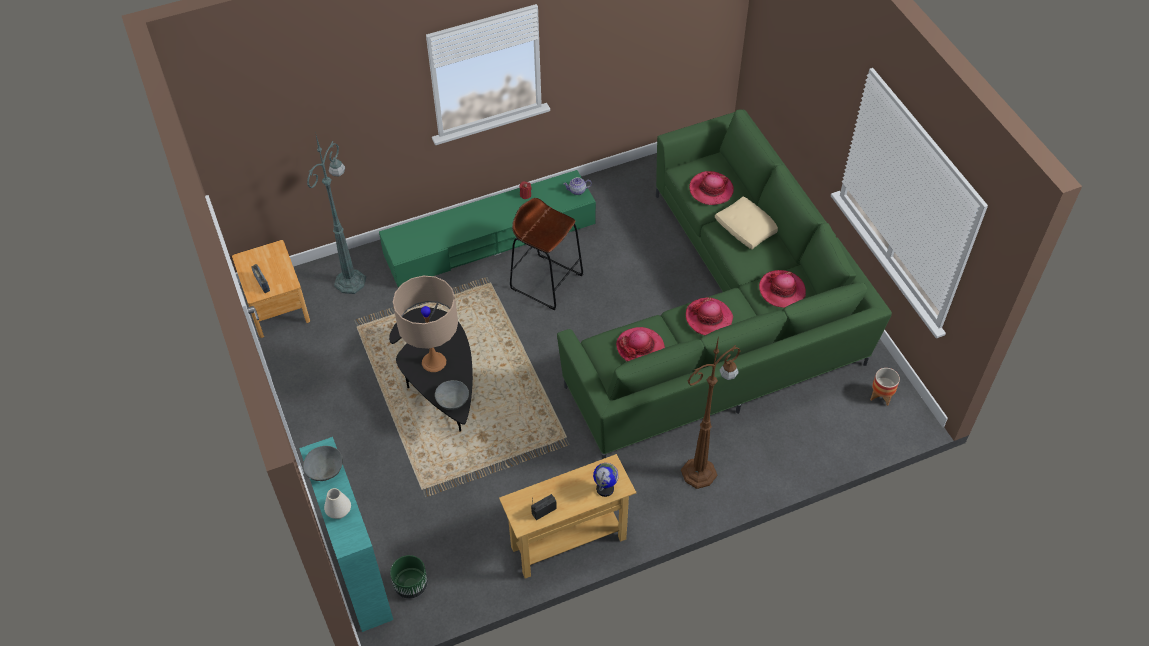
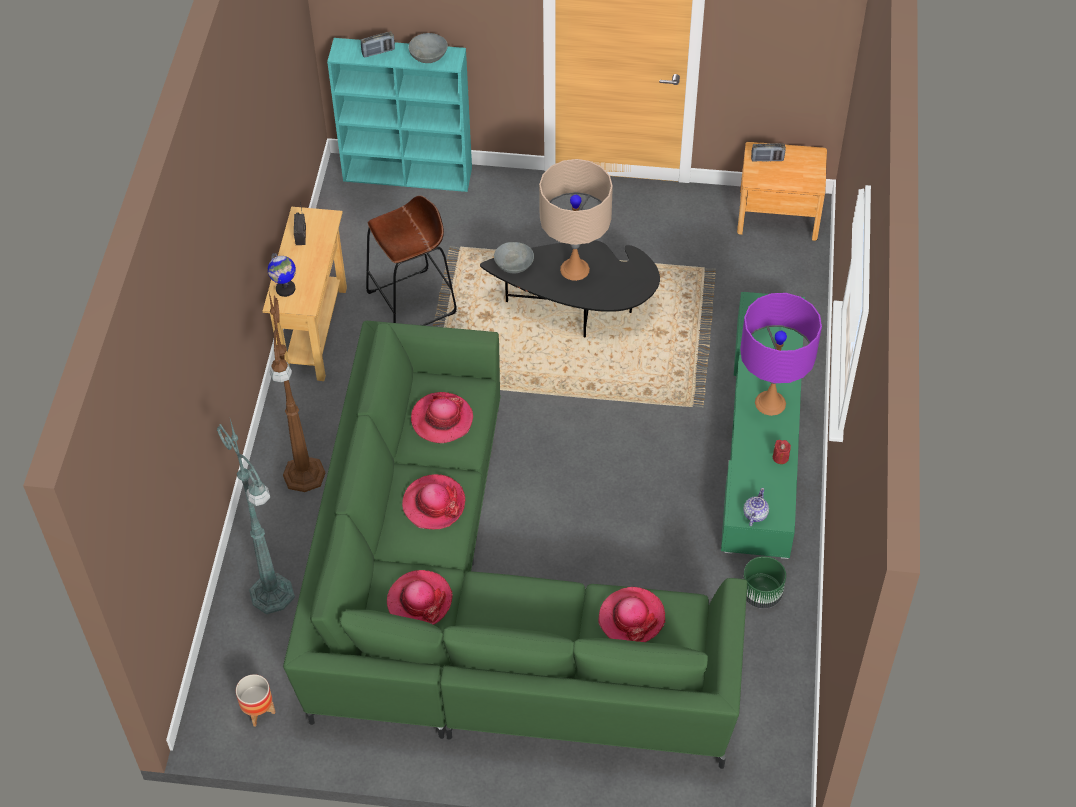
camera: 120 degrees right, 0 degrees up
green floor lamp [307,132,366,294] -> green floor lamp moved to [217,419,295,614]
white vase [324,488,351,519] -> radio [361,32,395,58]
green planter [390,555,428,599] -> green planter moved to [743,556,786,609]
brown stool [510,198,583,310] -> brown stool moved to [366,195,457,326]
beige pillow [715,196,778,249] -> none
none -> purple table lamp [740,293,822,416]

